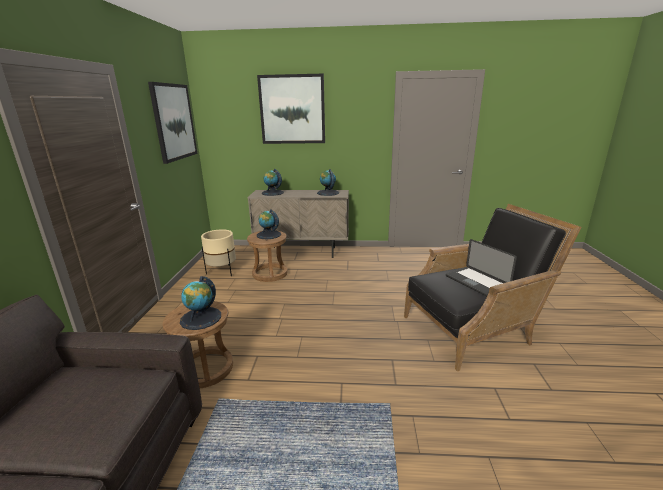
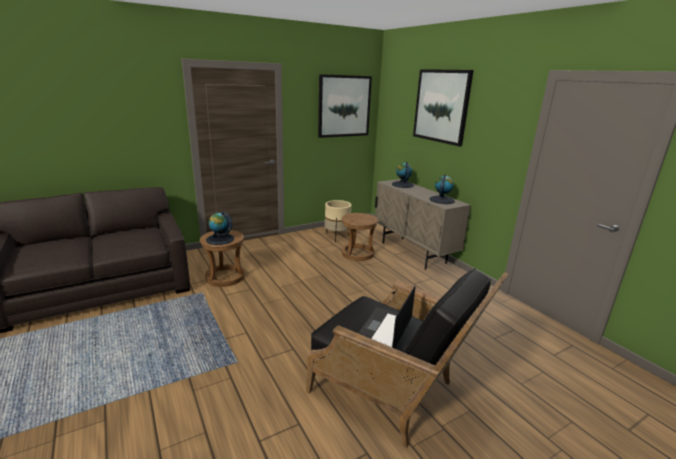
camera: 55 degrees right, 0 degrees up
globe [257,209,281,239] -> none

